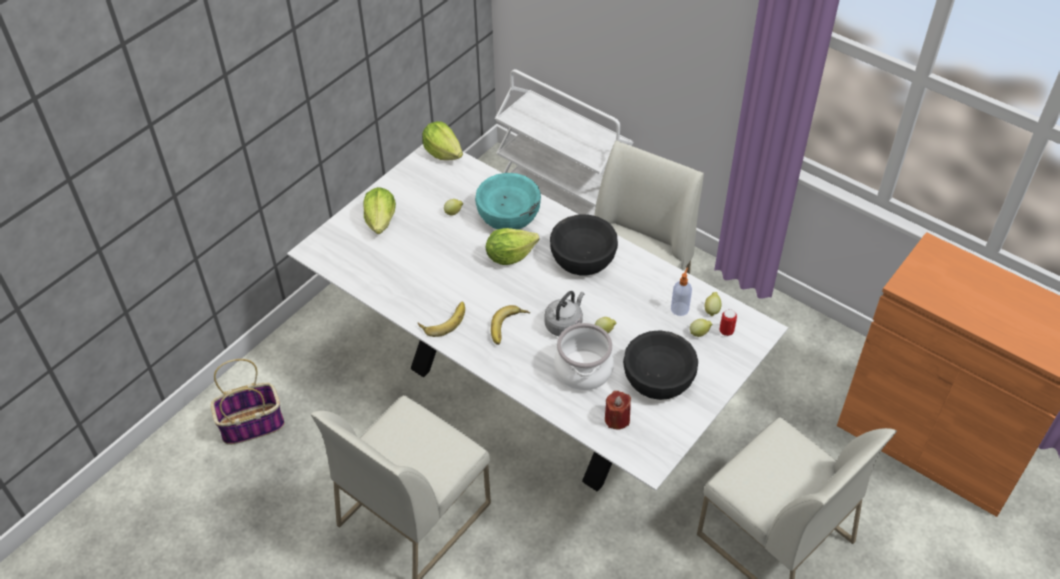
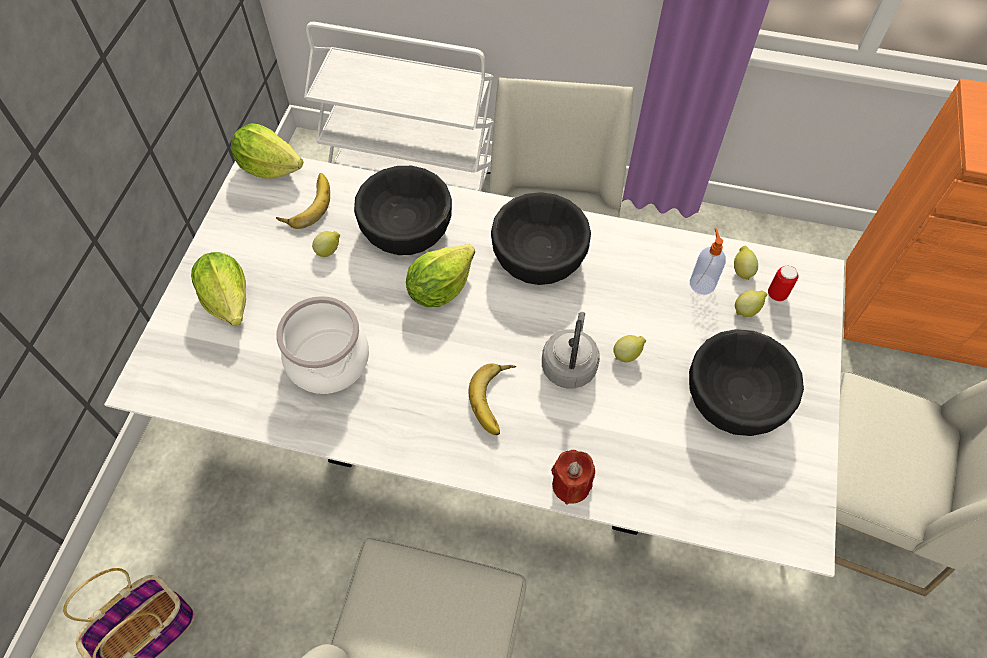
camera: 25 degrees left, 10 degrees up
banana [418,301,465,337] -> banana moved to [276,173,330,229]
turquoise bowl [475,173,541,230] -> black bowl [354,166,452,255]
cooking pot [554,323,614,390] -> cooking pot moved to [276,296,369,394]
red candle [605,391,631,429] -> red candle moved to [551,450,595,504]

